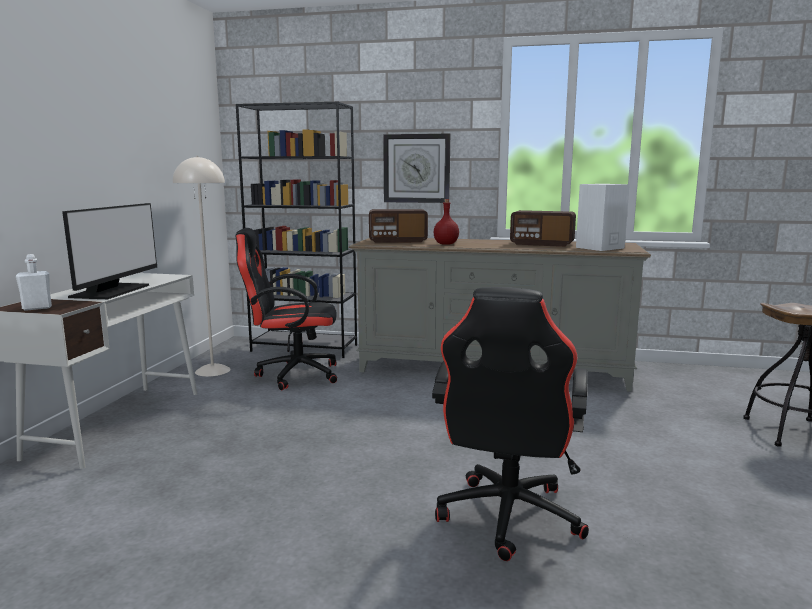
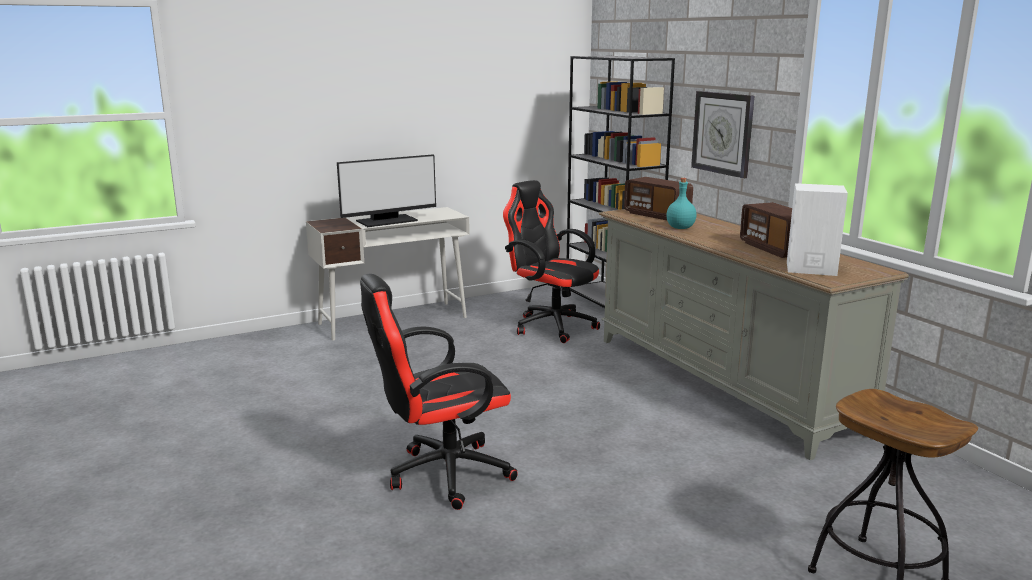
camera: 50 degrees right, 5 degrees up
white bottle [16,254,52,311] -> none
beige floor lamp [173,156,231,376] -> none
red bottle [434,199,459,245] -> turquoise bottle [666,178,697,229]

